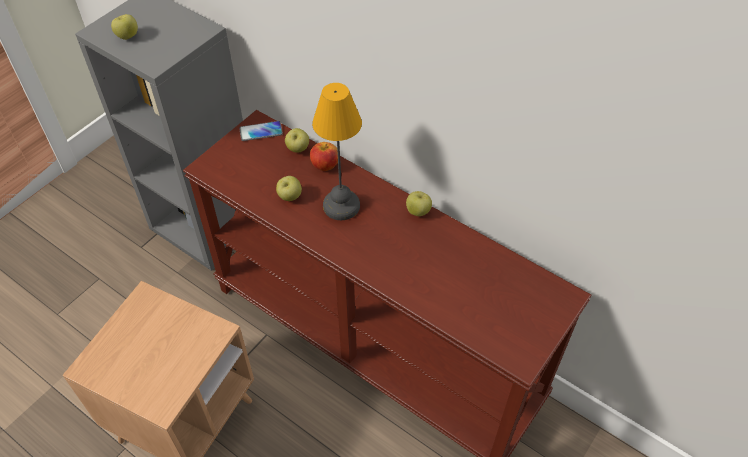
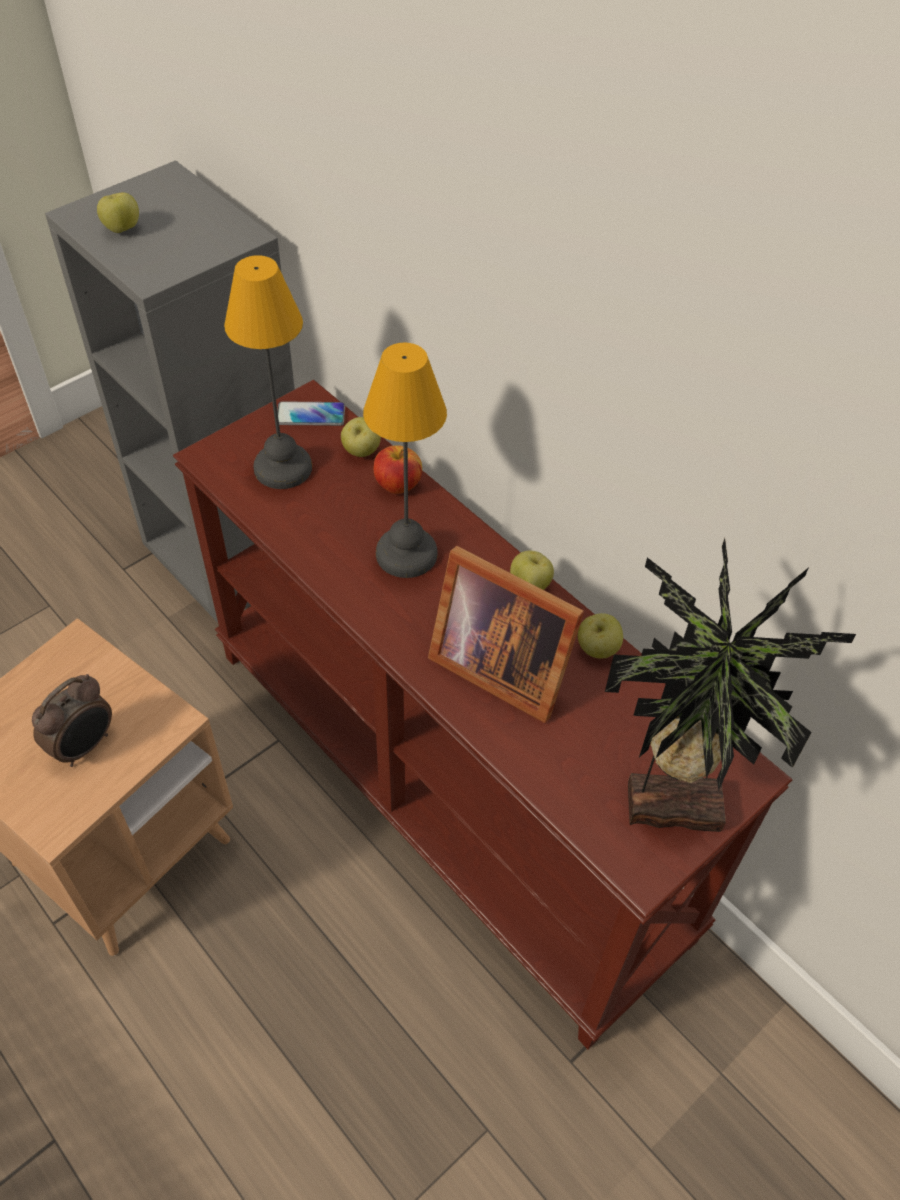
camera: 10 degrees right, 0 degrees up
apple [276,176,302,201] -> apple moved to [578,613,623,659]
none -> alarm clock [32,674,112,767]
none -> table lamp [224,255,312,489]
none -> picture frame [428,546,584,723]
none -> potted plant [605,538,856,832]

